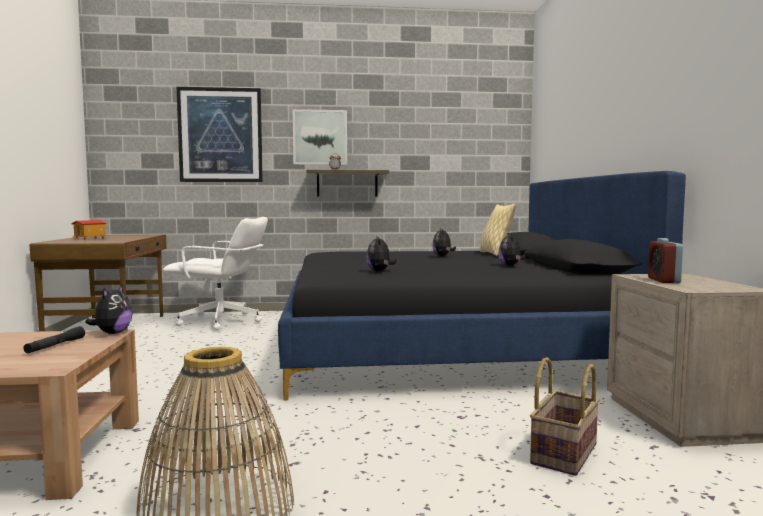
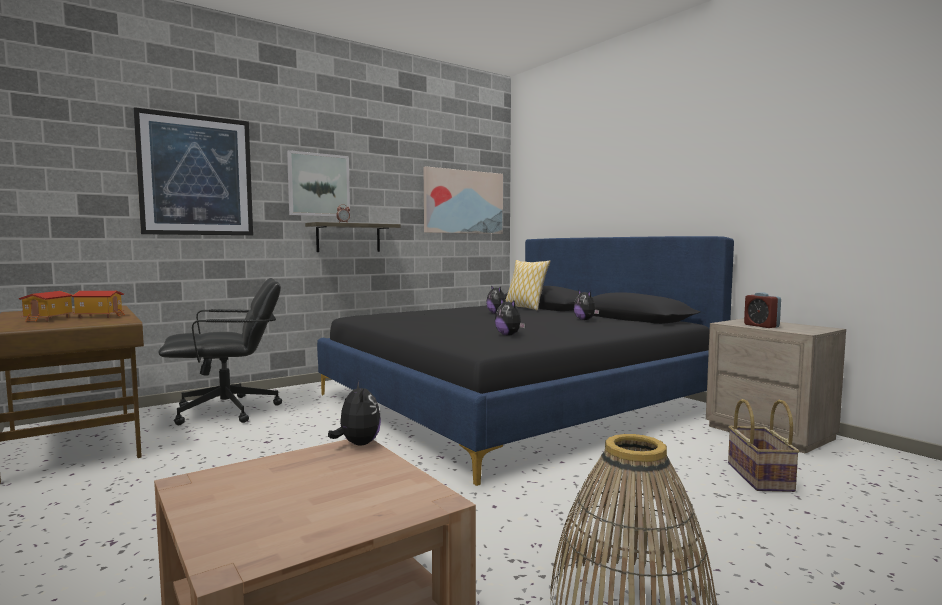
camera: 30 degrees left, 0 degrees up
black flashlight [23,326,85,354] -> none
white office chair [163,217,268,330] -> black office chair [158,278,282,425]
none -> toy house [72,291,125,318]
none -> picture [424,167,503,234]

